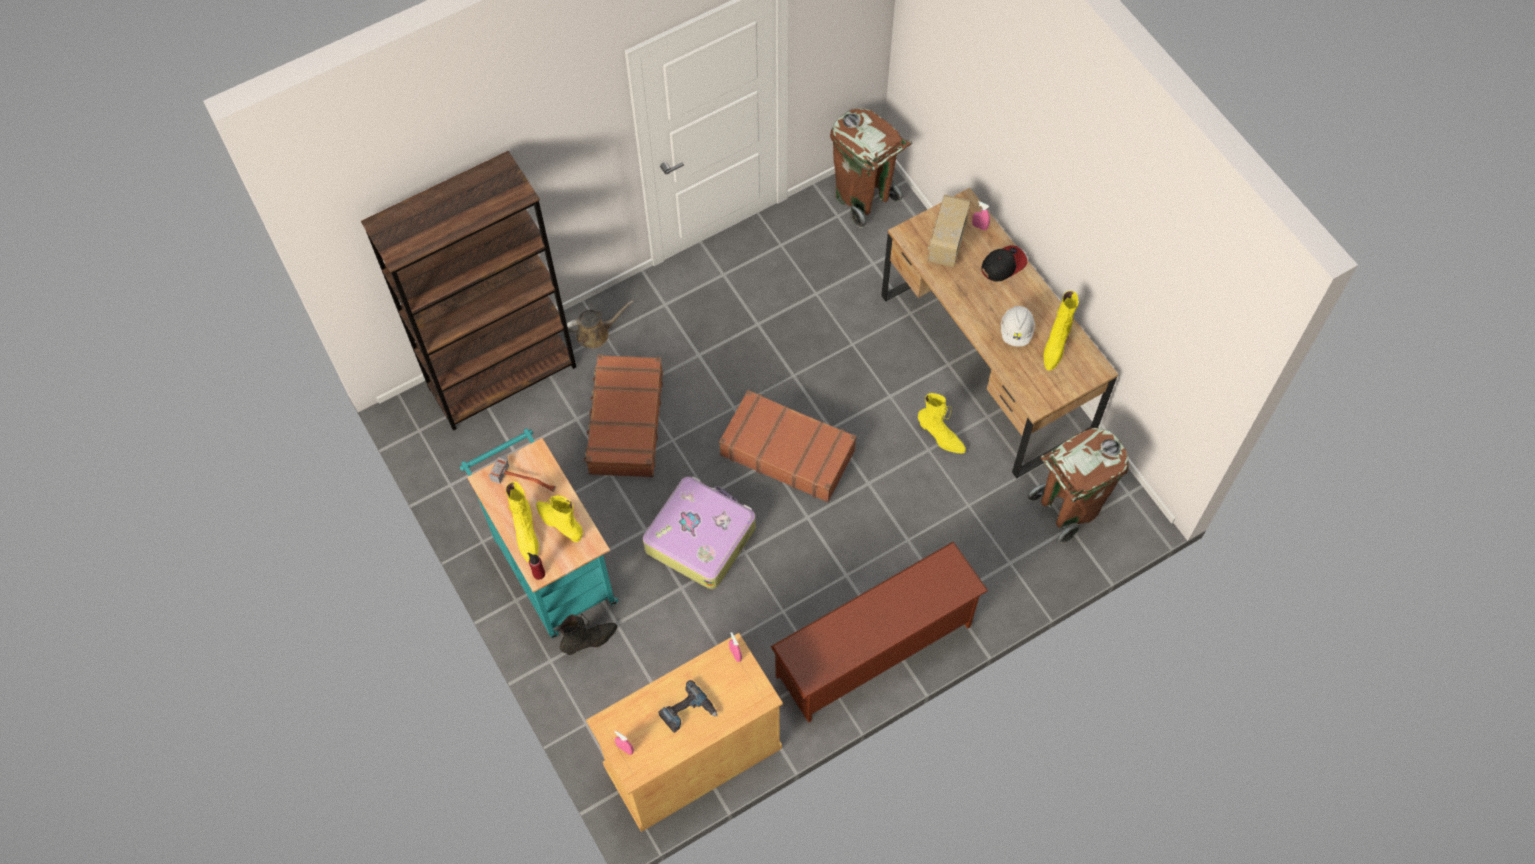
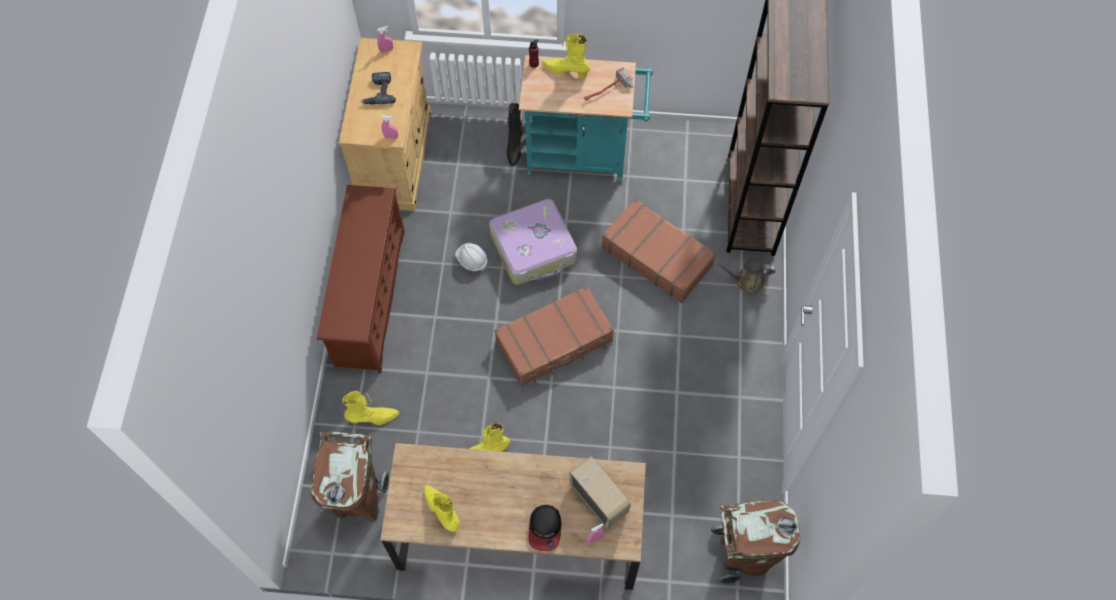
camera: 125 degrees right, 0 degrees up
yellow boot [536,495,583,542] -> yellow boot moved to [342,391,399,425]
brown watering can [567,300,634,349] -> brown watering can turned 75 degrees clockwise [714,259,776,293]
white hard hat [1001,306,1035,347] -> white hard hat moved to [455,243,487,271]

